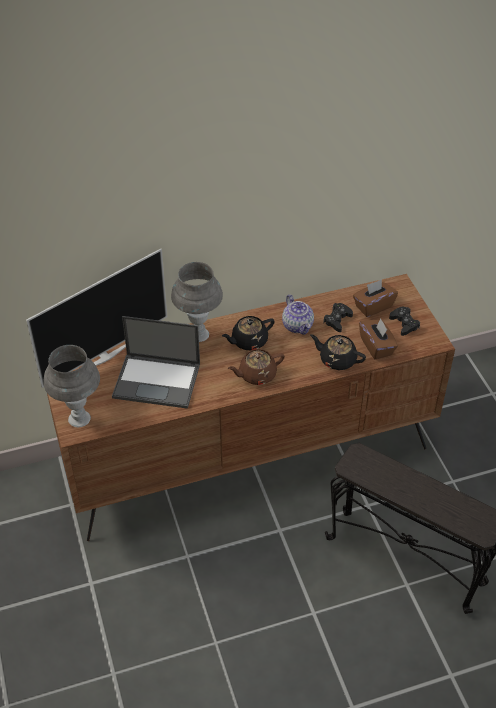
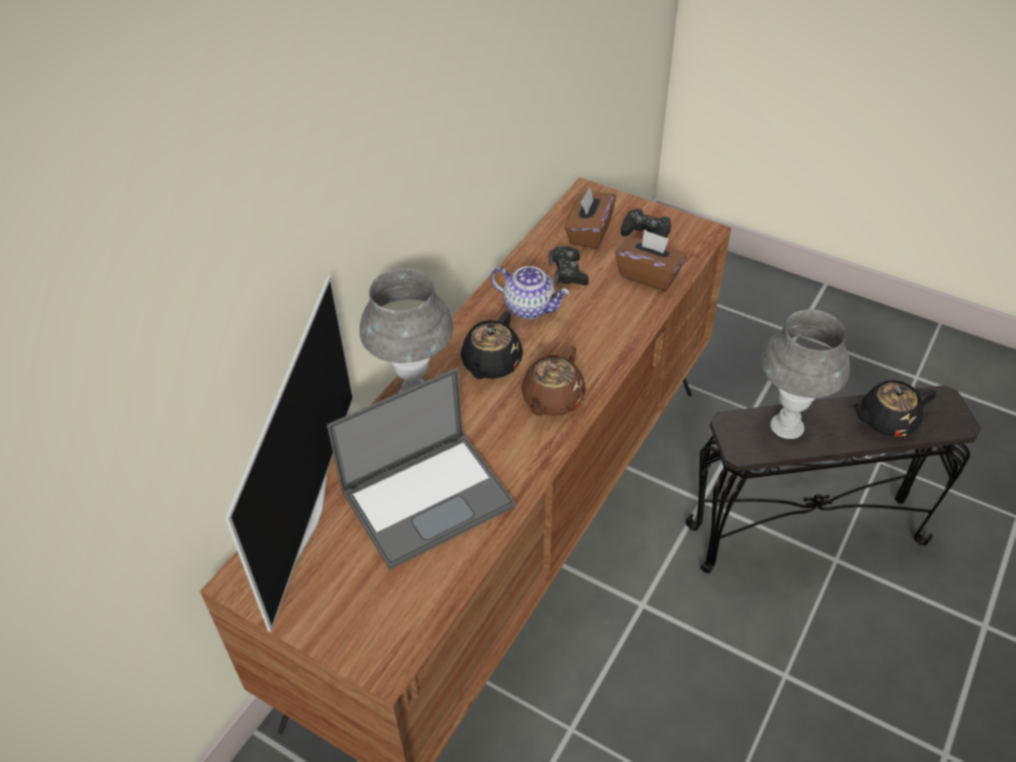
camera: 40 degrees left, 0 degrees up
grey table lamp [43,345,100,427] -> grey table lamp moved to [761,309,850,439]
black teapot [310,334,366,370] -> black teapot moved to [851,380,936,437]

